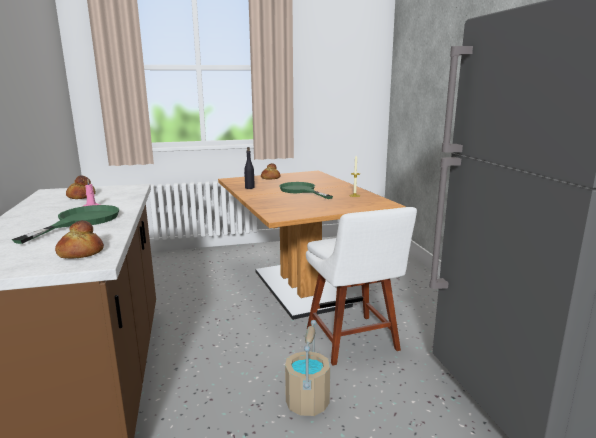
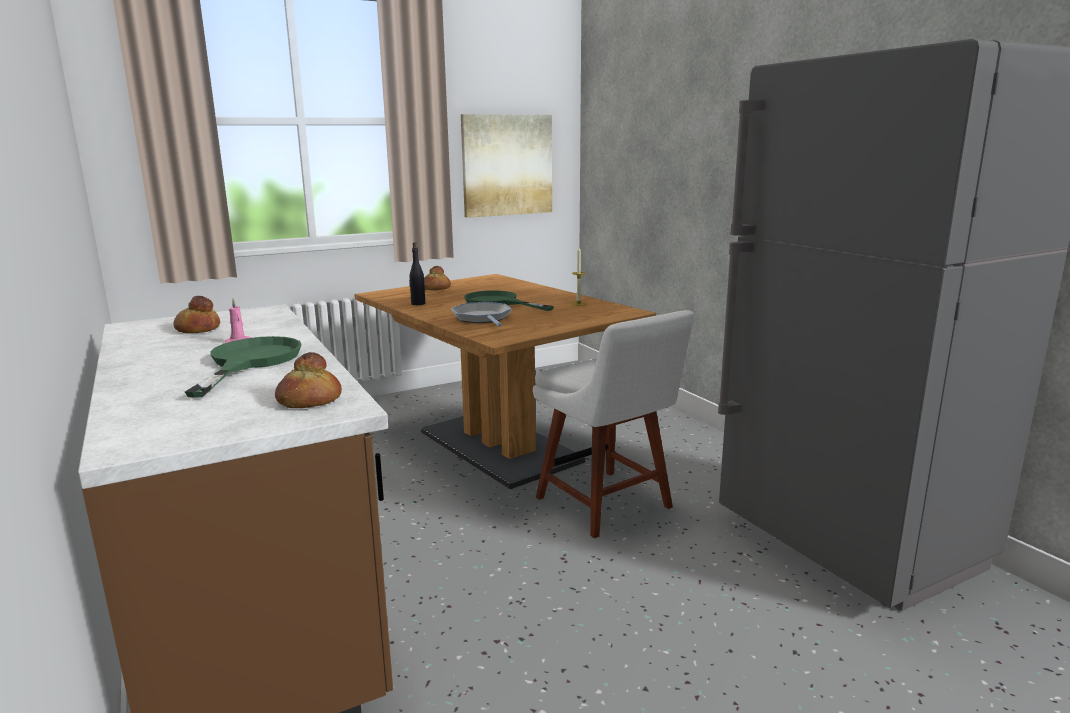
camera: 15 degrees left, 0 degrees up
beige bucket [285,320,330,416] -> none
none -> frying pan [451,302,512,327]
none -> picture [461,114,552,218]

